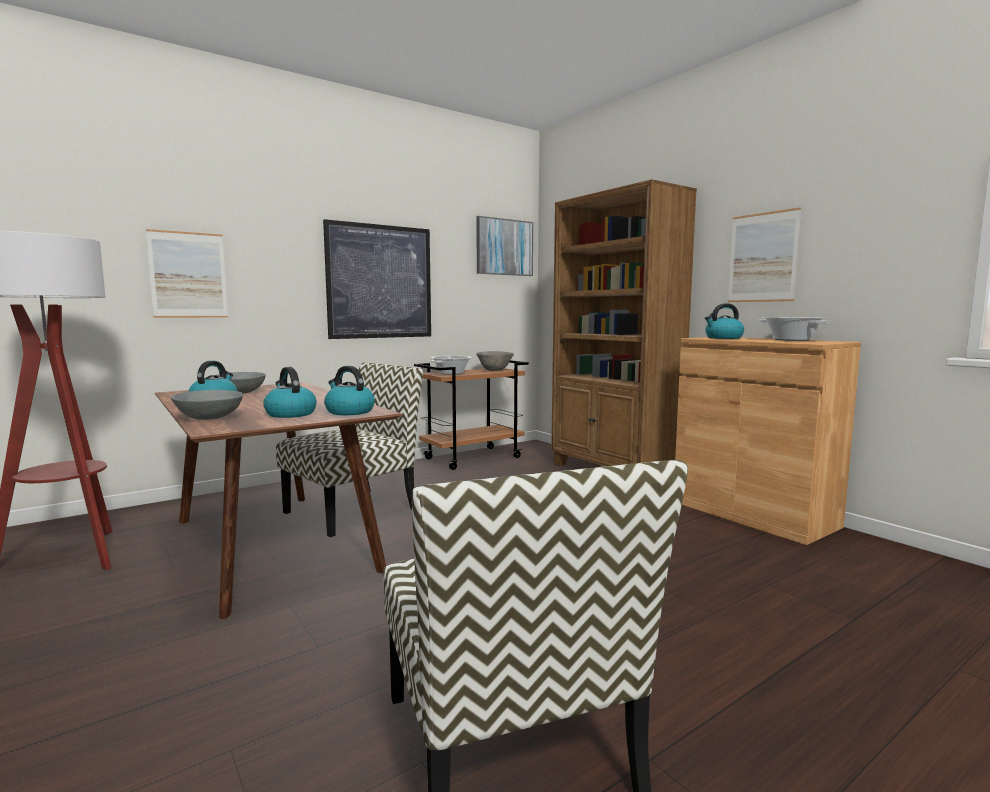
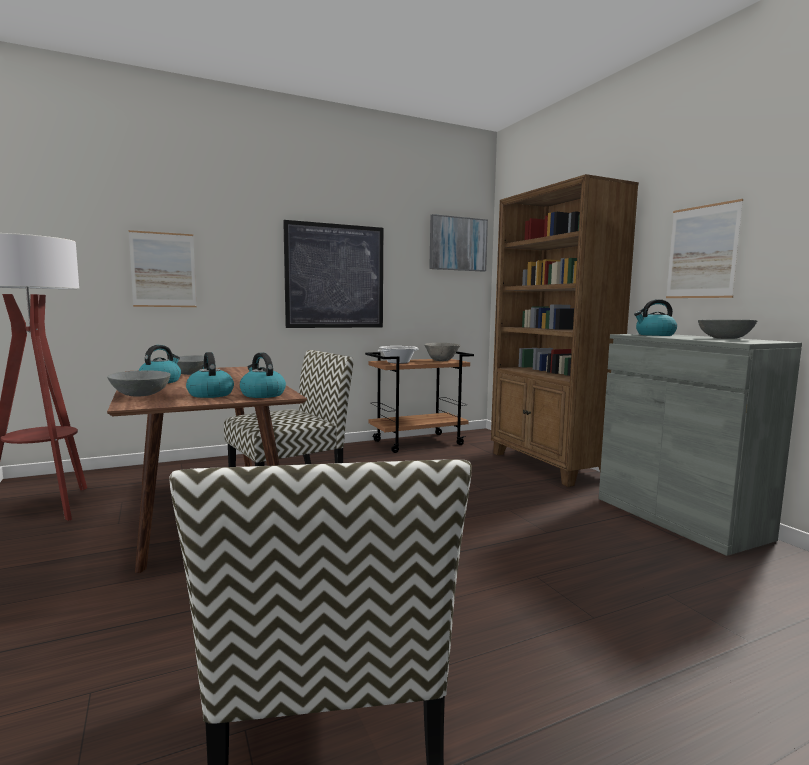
camera: 10 degrees right, 0 degrees up
brown cabinet [675,337,861,545] -> grey cabinet [599,334,802,556]
cooking pot [759,317,831,341] -> grey bowl [698,320,758,339]

